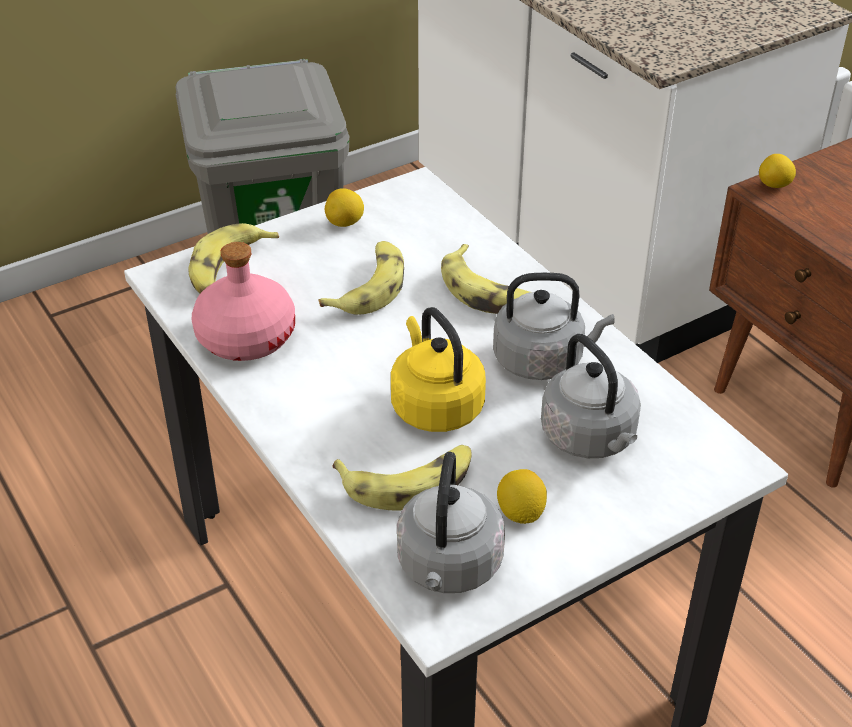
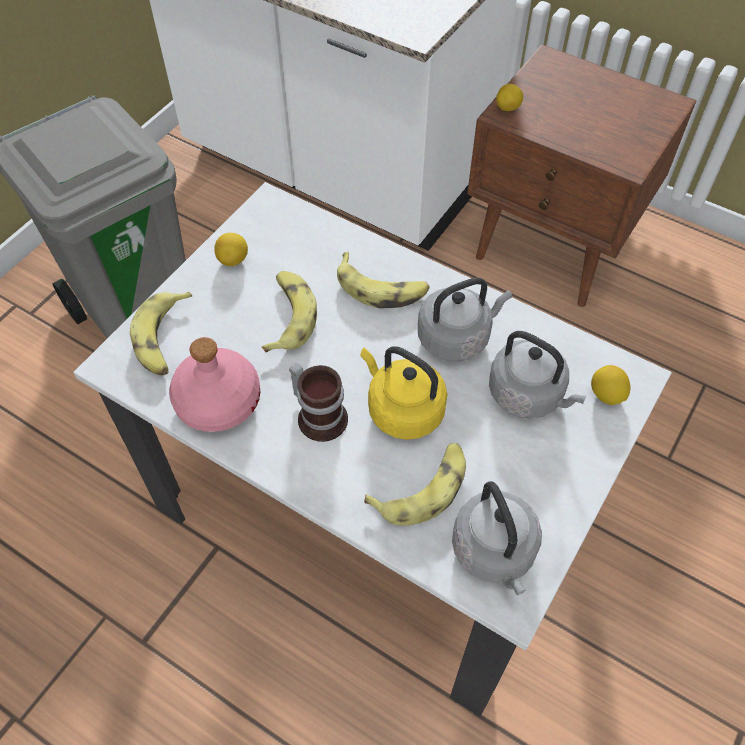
camera: 25 degrees left, 15 degrees up
lemon [497,469,547,524] -> lemon moved to [591,365,631,405]
none -> mug [289,363,348,442]

